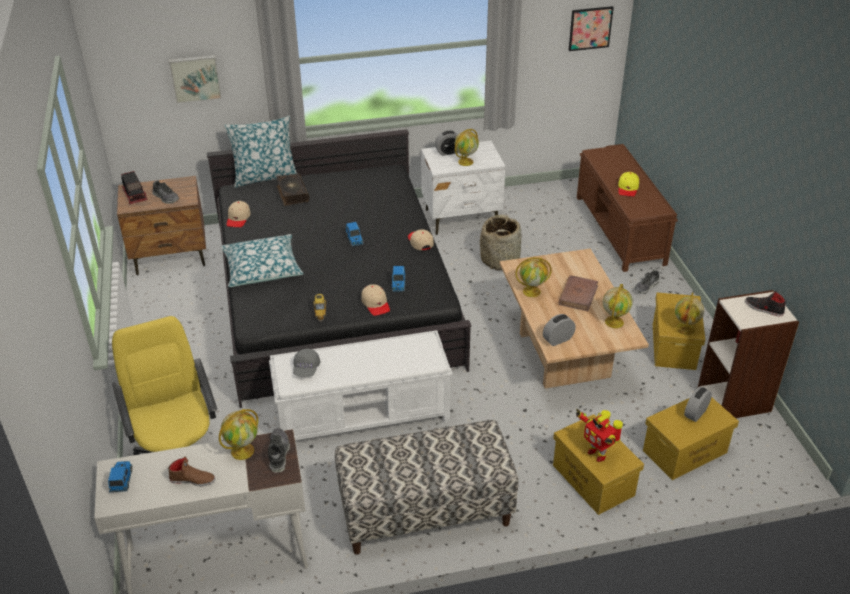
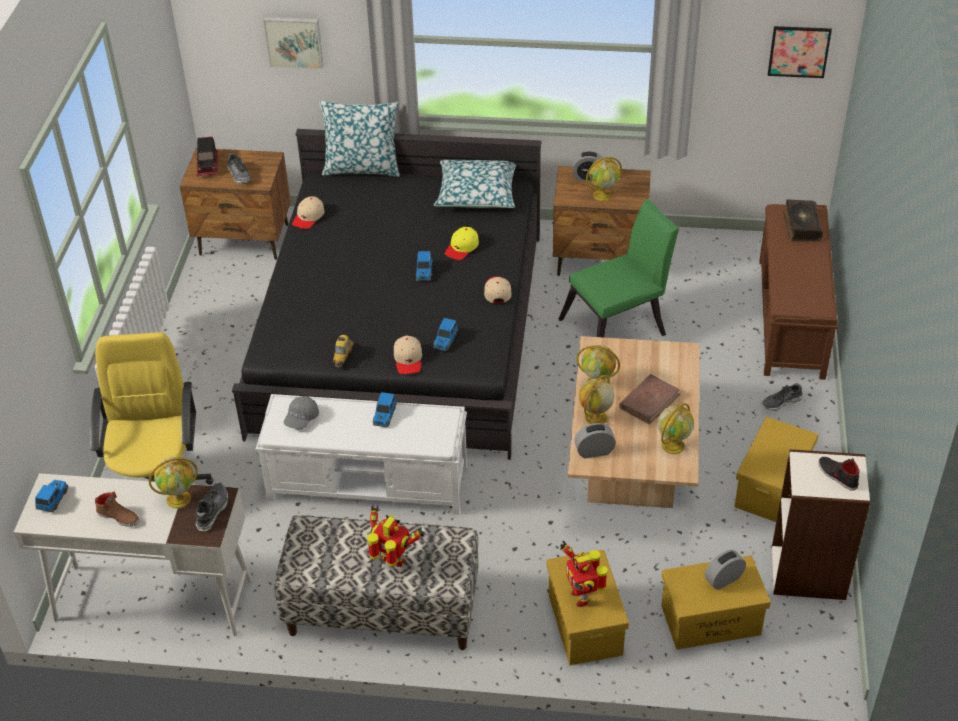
camera: 20 degrees right, 5 degrees up
pillow [220,234,304,287] -> pillow moved to [434,160,516,208]
book [276,174,310,206] -> book moved to [783,199,823,241]
white nightstand [421,140,506,235] -> brown nightstand [553,166,651,276]
basket [480,215,522,271] -> green chair [558,198,679,337]
yellow cap [618,172,639,197] -> yellow cap moved to [445,227,479,260]
globe [675,292,704,335] -> globe moved to [579,375,614,424]
none -> toy robot [367,506,424,567]
none -> toy car [373,392,397,427]

